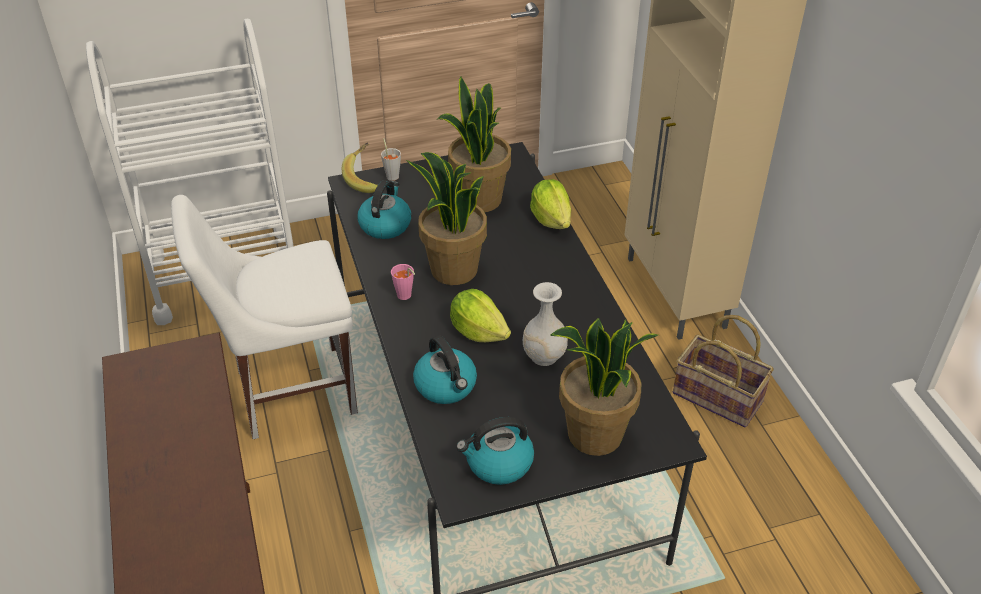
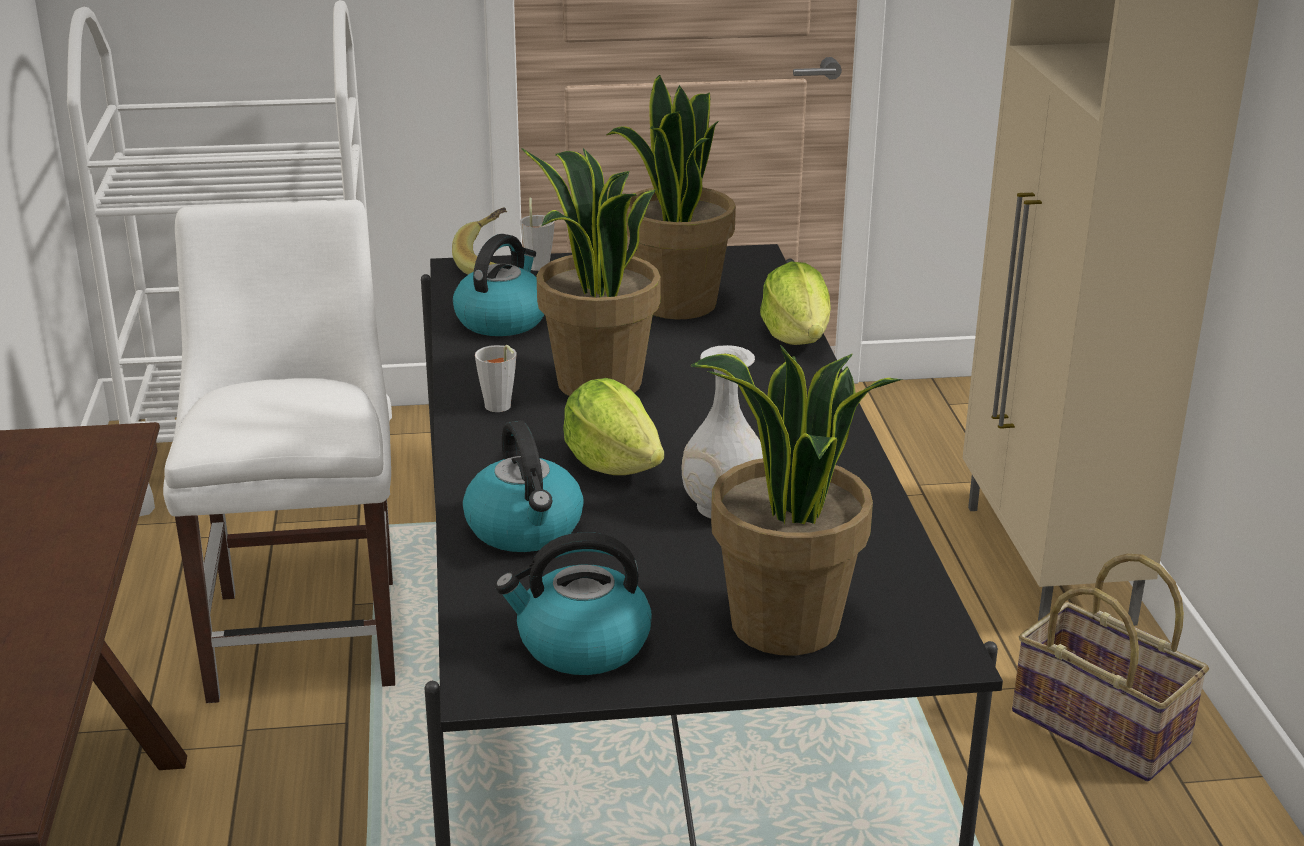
camera: 10 degrees right, 15 degrees down
white chair [171,195,358,439] -> white chair turned 90 degrees clockwise [163,200,395,703]
pink cup [391,264,415,300] -> grey cup [475,345,517,412]

